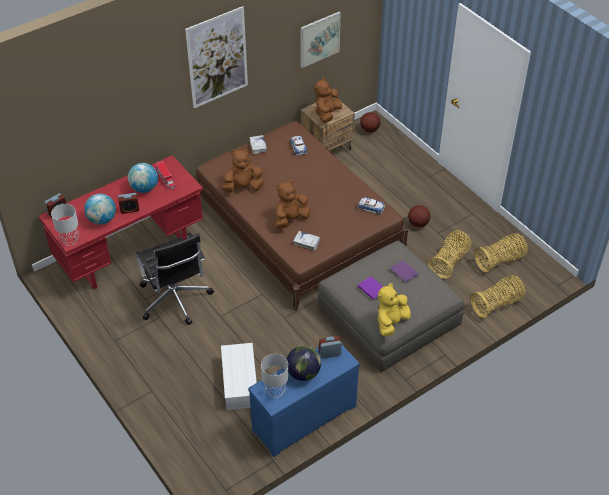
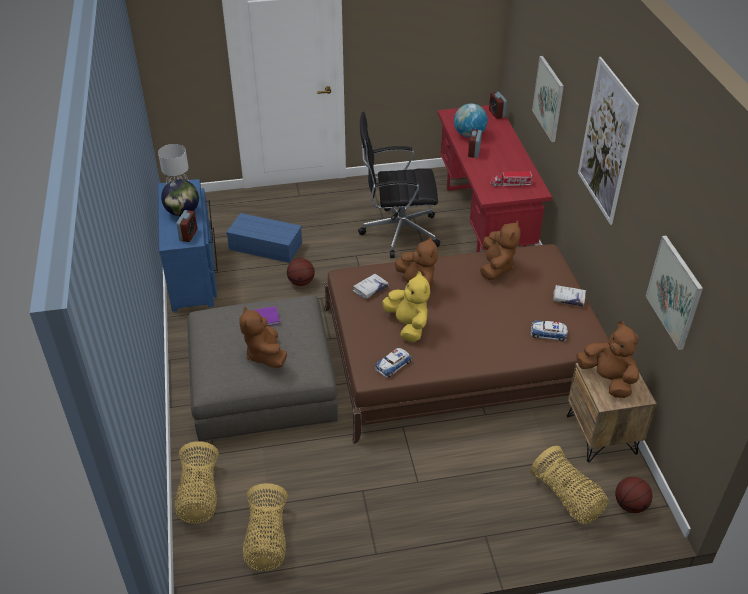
camera: 115 degrees right, 5 degrees down
grey table lamp [51,204,79,246] -> none
globe [128,163,158,193] -> none
white storage box [221,343,257,410] -> blue storage box [226,213,302,263]
yellow plush toy [378,283,411,337] -> yellow plush toy moved to [382,271,430,342]
purple book [390,260,419,284] -> brown plush toy [239,306,287,368]
basketball [408,205,430,227] -> basketball moved to [287,258,315,286]
basket [428,230,471,279] -> basket moved to [531,446,609,525]
none -> picture [532,56,564,142]

